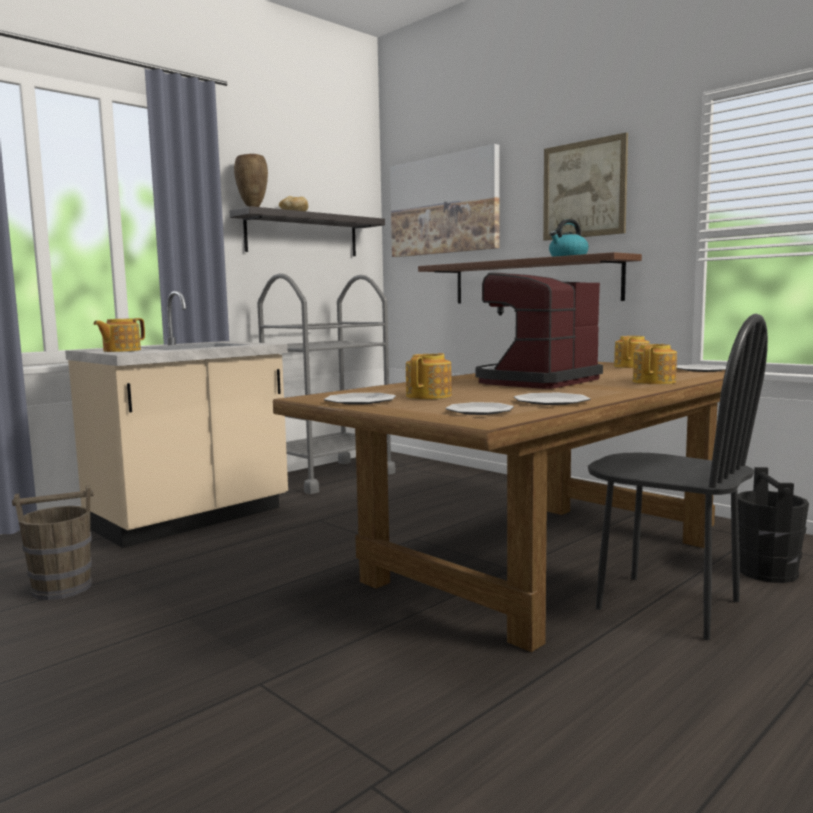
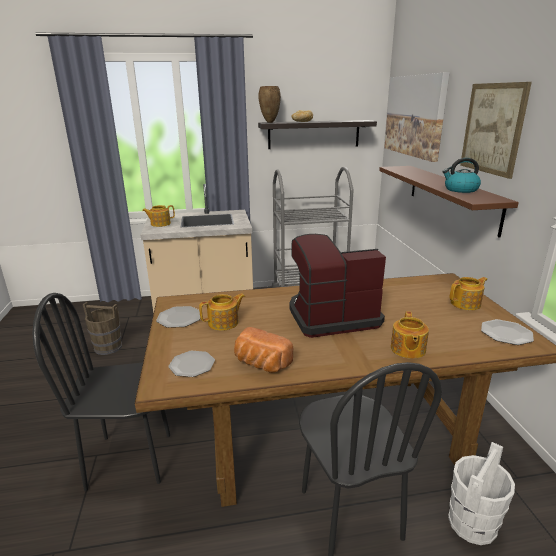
camera: 35 degrees right, 15 degrees up
plate [514,393,591,405] -> bread [234,327,294,373]
teapot [633,344,677,384] -> teapot turned 120 degrees clockwise [391,311,429,359]
black bucket [738,467,809,583] -> white bucket [448,442,515,545]
none -> black chair [33,293,170,491]

